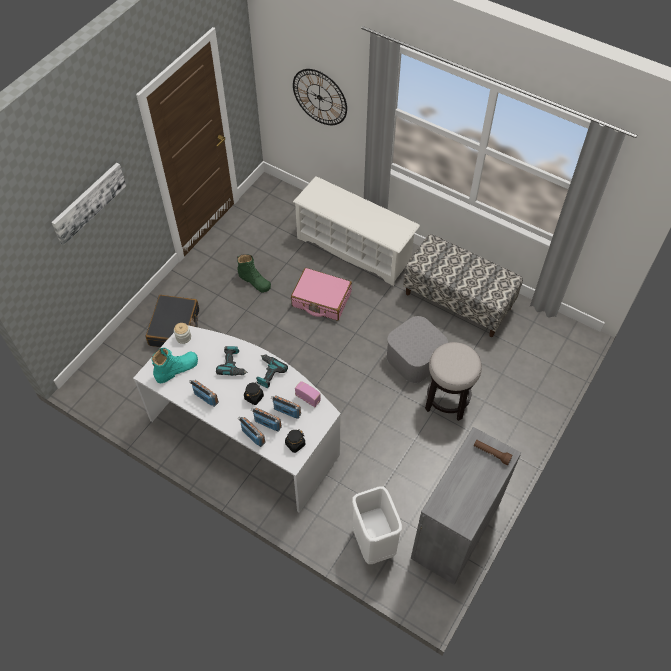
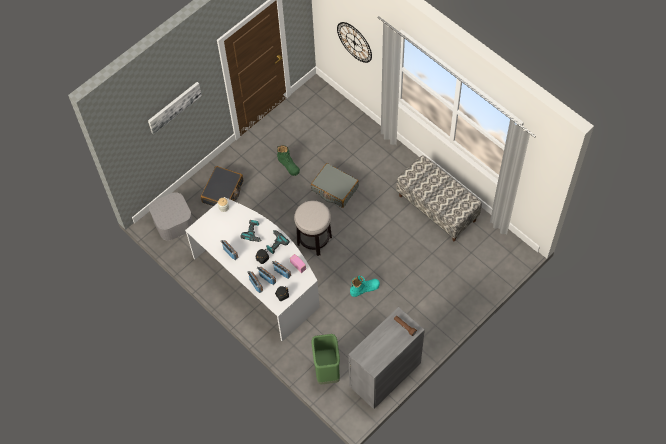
camera: 15 degrees right, 5 degrees up
turquoise boot [151,348,198,383] -> turquoise boot moved to [350,276,380,297]
pink suitcase [291,268,352,321] -> grey suitcase [311,163,359,208]
white shoe rack [293,176,420,286] -> none
white trash can [352,486,402,564] -> green trash can [312,334,340,385]
grey storage box [386,316,448,383] -> grey storage box moved to [149,192,193,241]
stool [425,342,482,421] -> stool moved to [294,201,332,256]

